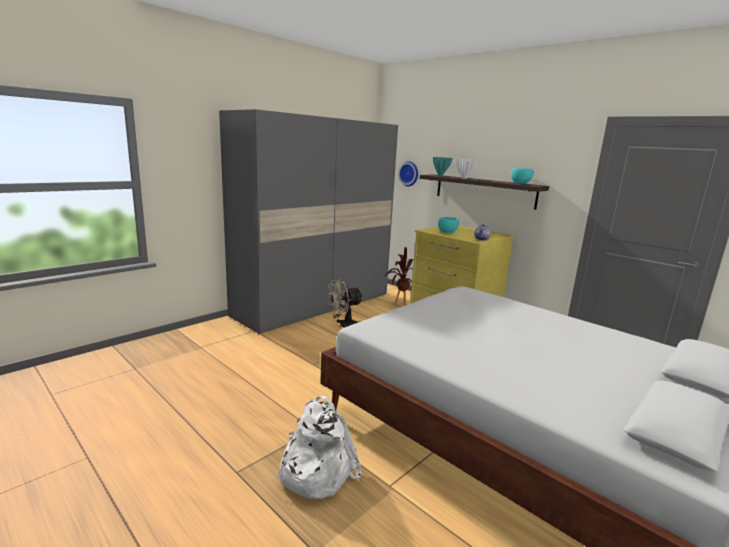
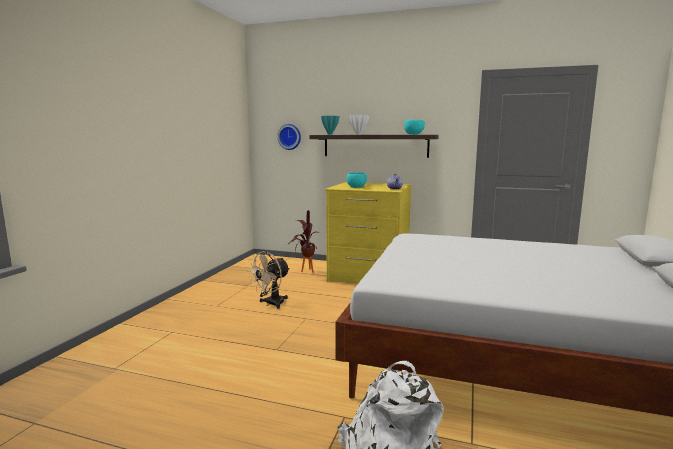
camera: 25 degrees left, 5 degrees down
grey wardrobe [219,109,398,334] -> none

